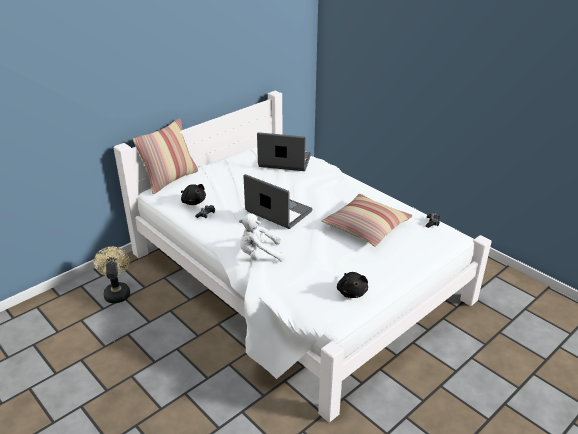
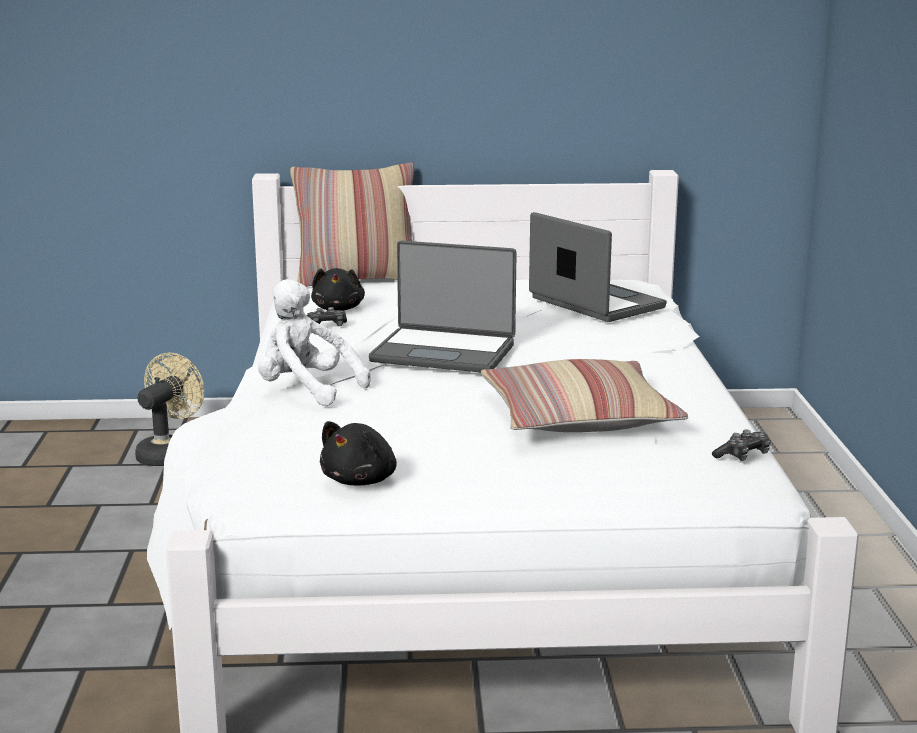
camera: 40 degrees right, 15 degrees down
laptop [243,174,312,229] -> laptop turned 120 degrees clockwise [369,241,517,372]

